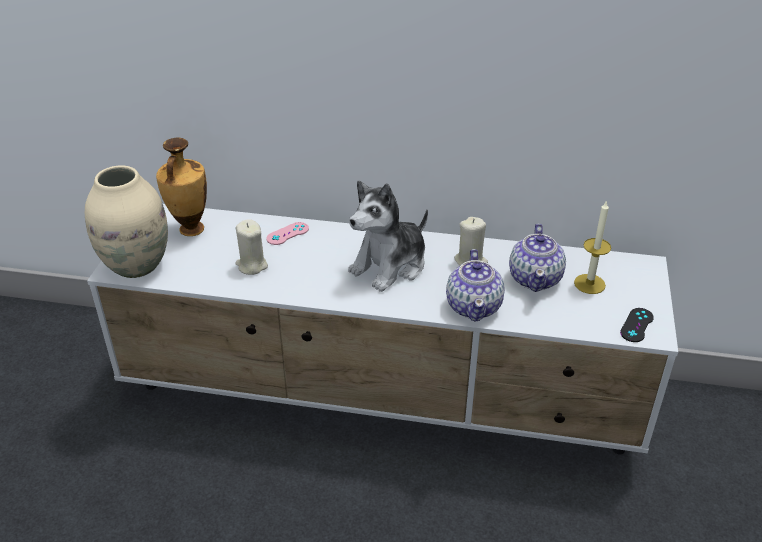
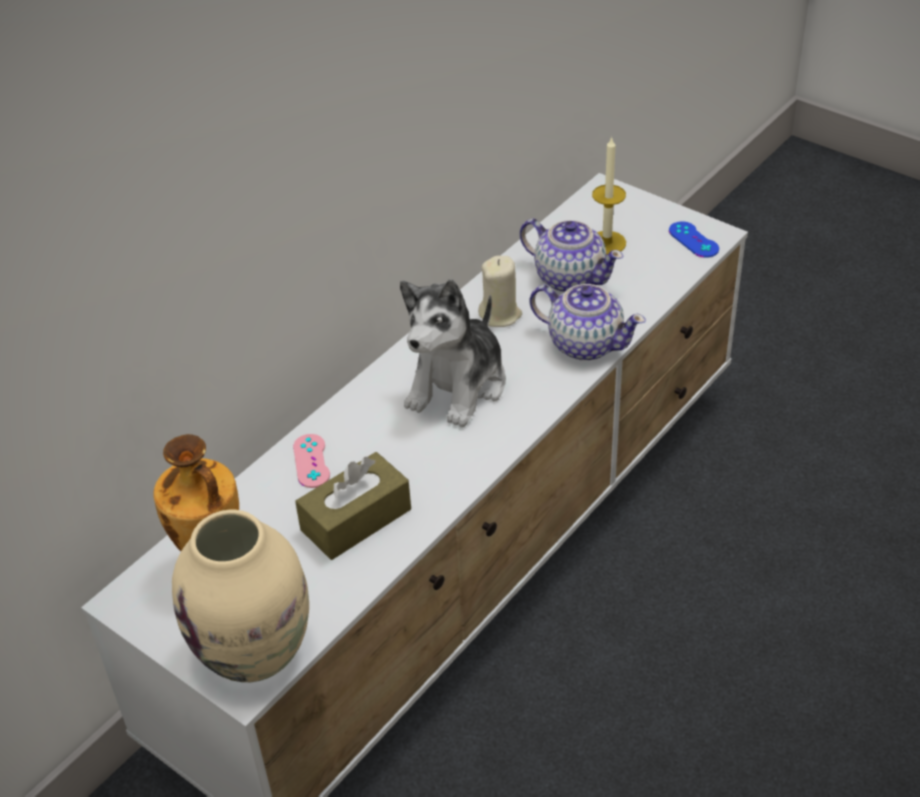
camera: 60 degrees left, 5 degrees up
beige candle [235,219,268,275] -> brown tissue box [295,452,411,560]
plush toy [348,180,428,292] -> plush toy turned 45 degrees clockwise [400,279,506,427]
black game controller [620,308,654,342] -> blue game controller [669,221,719,258]

